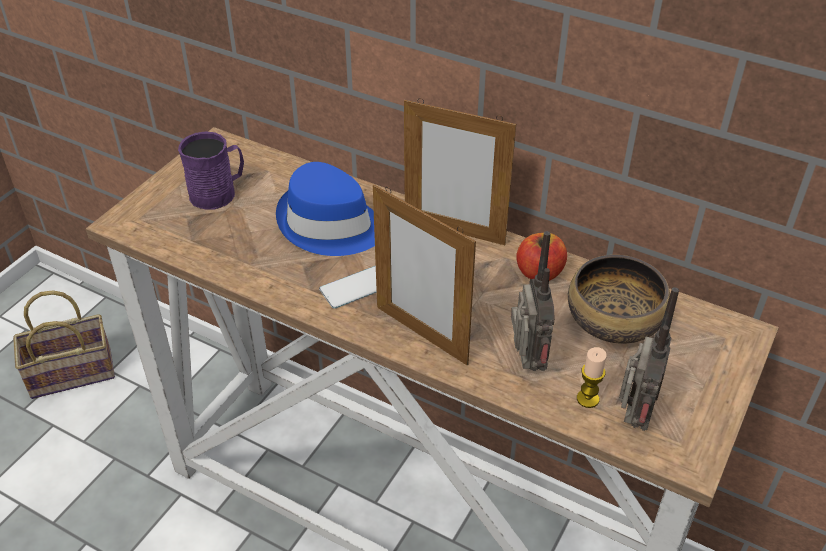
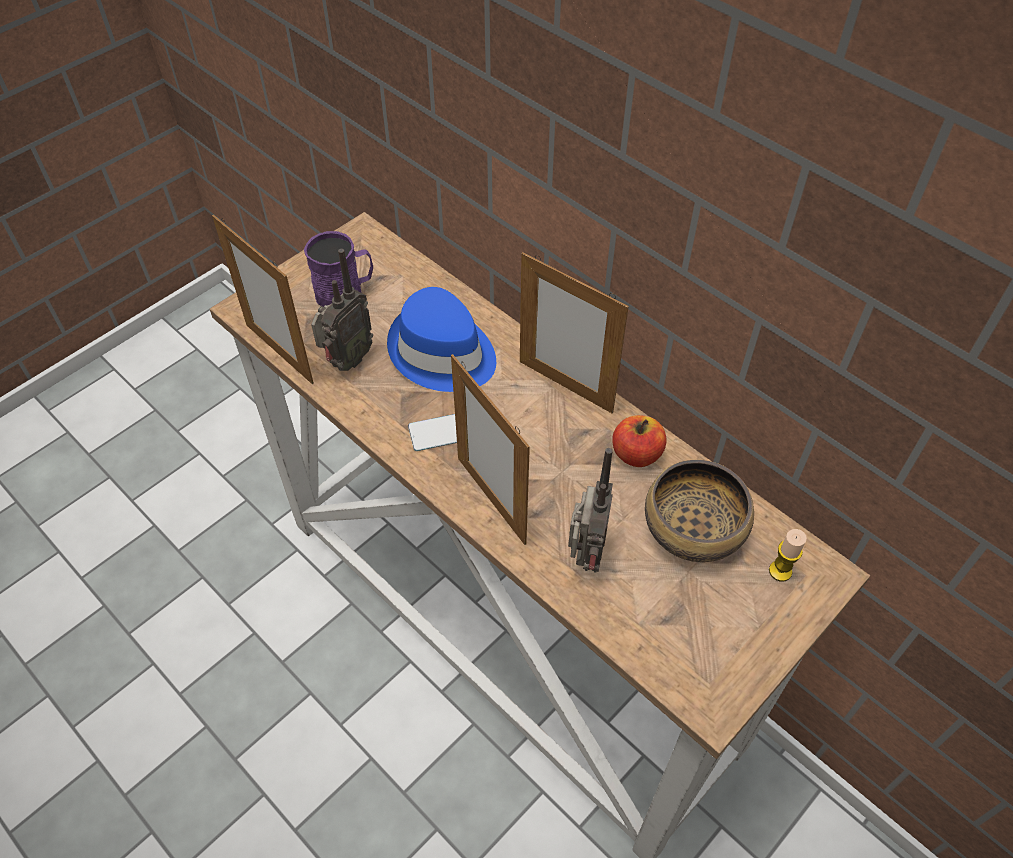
camera: 15 degrees right, 10 degrees up
basket [13,290,115,399] -> none
candle [577,347,607,408] -> candle moved to [769,529,807,582]
radio [619,287,679,431] -> radio moved to [311,249,373,371]
none -> picture frame [212,215,314,384]

